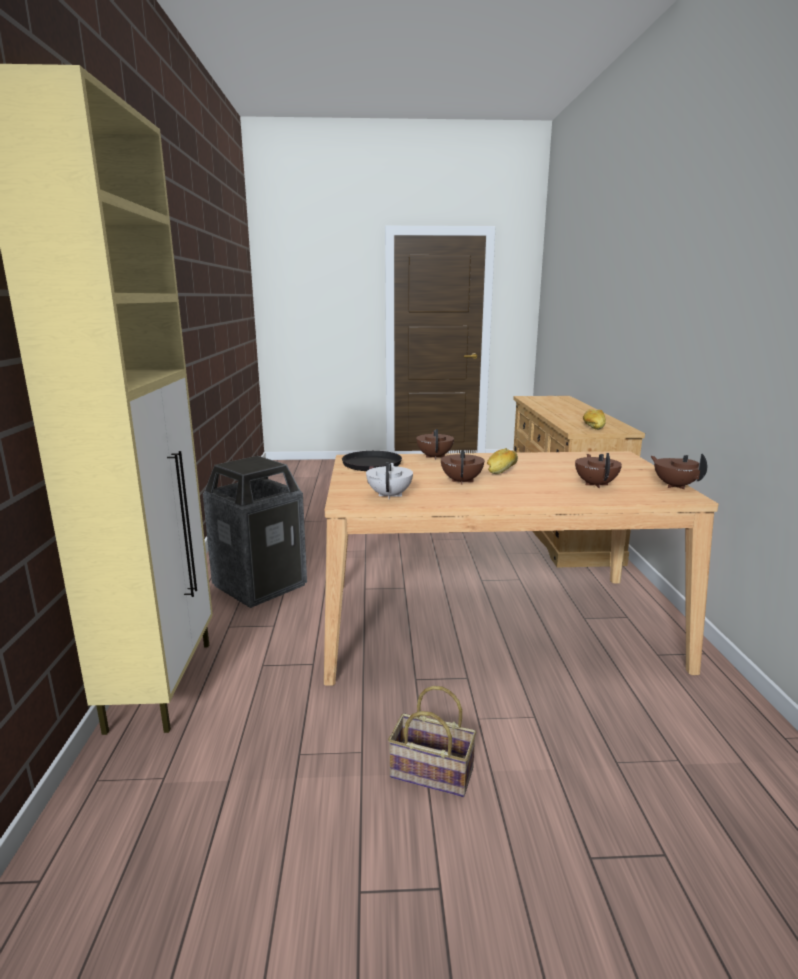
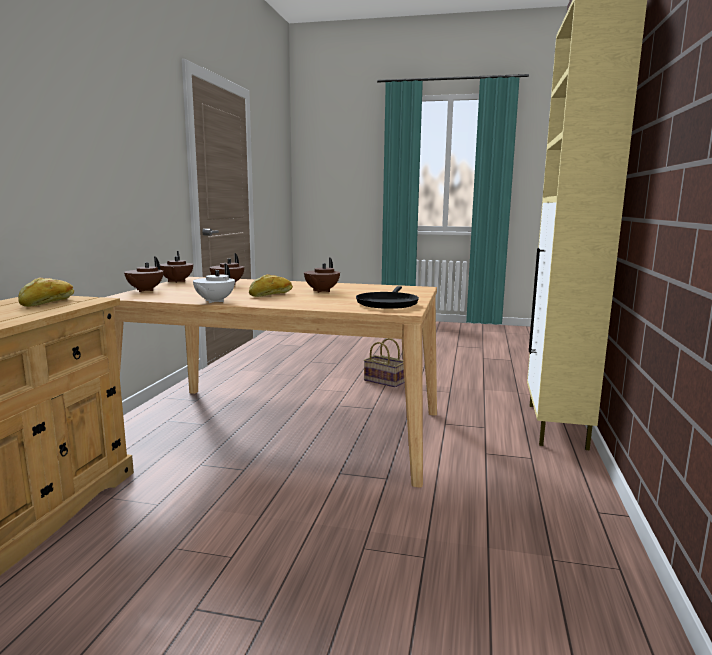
camera: 165 degrees left, 5 degrees down
trash can [203,456,307,608] -> none
white teapot [366,463,413,500] -> white teapot moved to [193,263,235,303]
brown teapot [416,429,454,460] -> brown teapot moved to [124,256,163,292]

